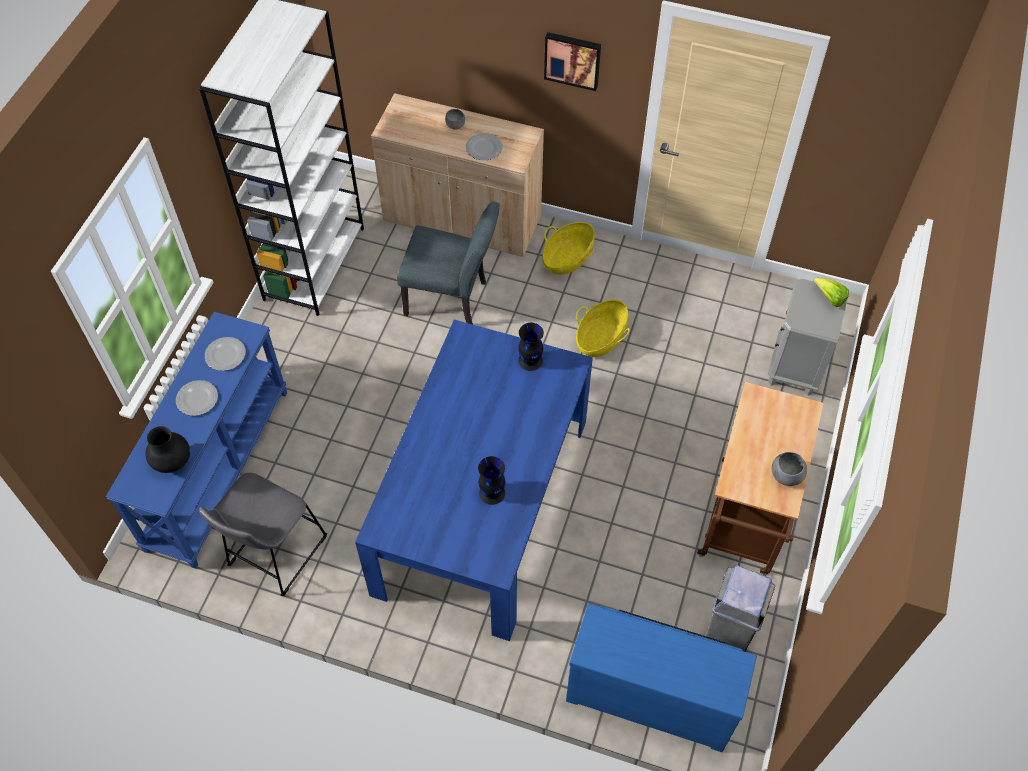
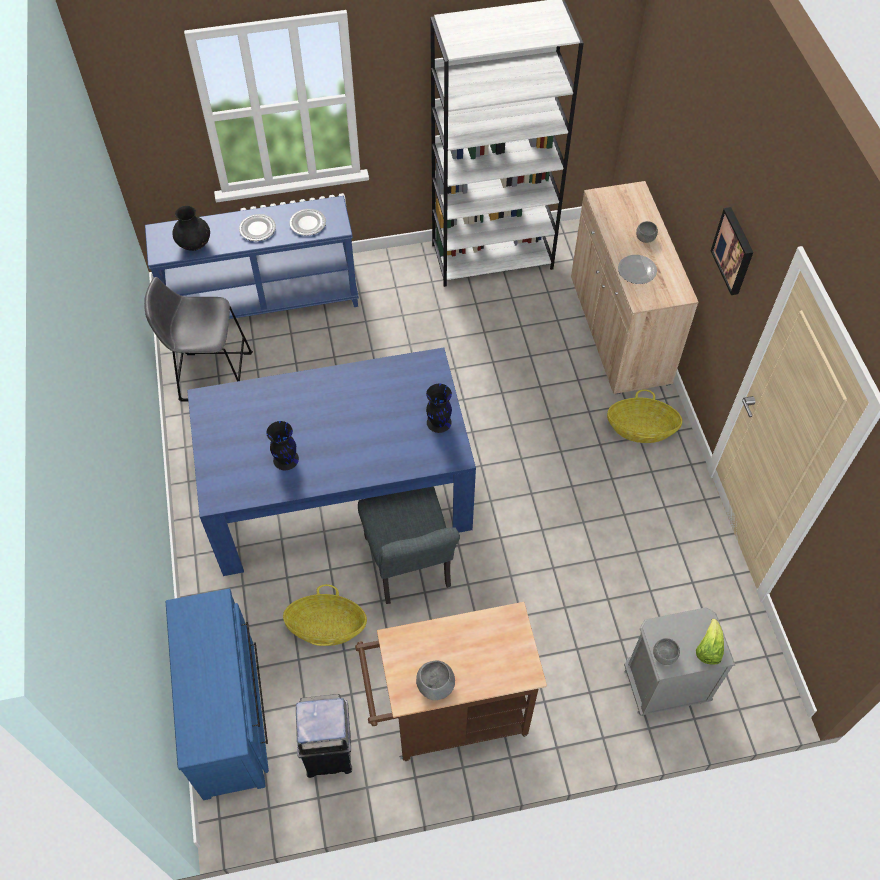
camera: 60 degrees right, 0 degrees up
grey chair [397,201,500,324] -> grey chair moved to [358,486,460,604]
basket [576,300,630,357] -> basket moved to [283,584,367,646]
none -> grey bowl [653,638,680,665]

